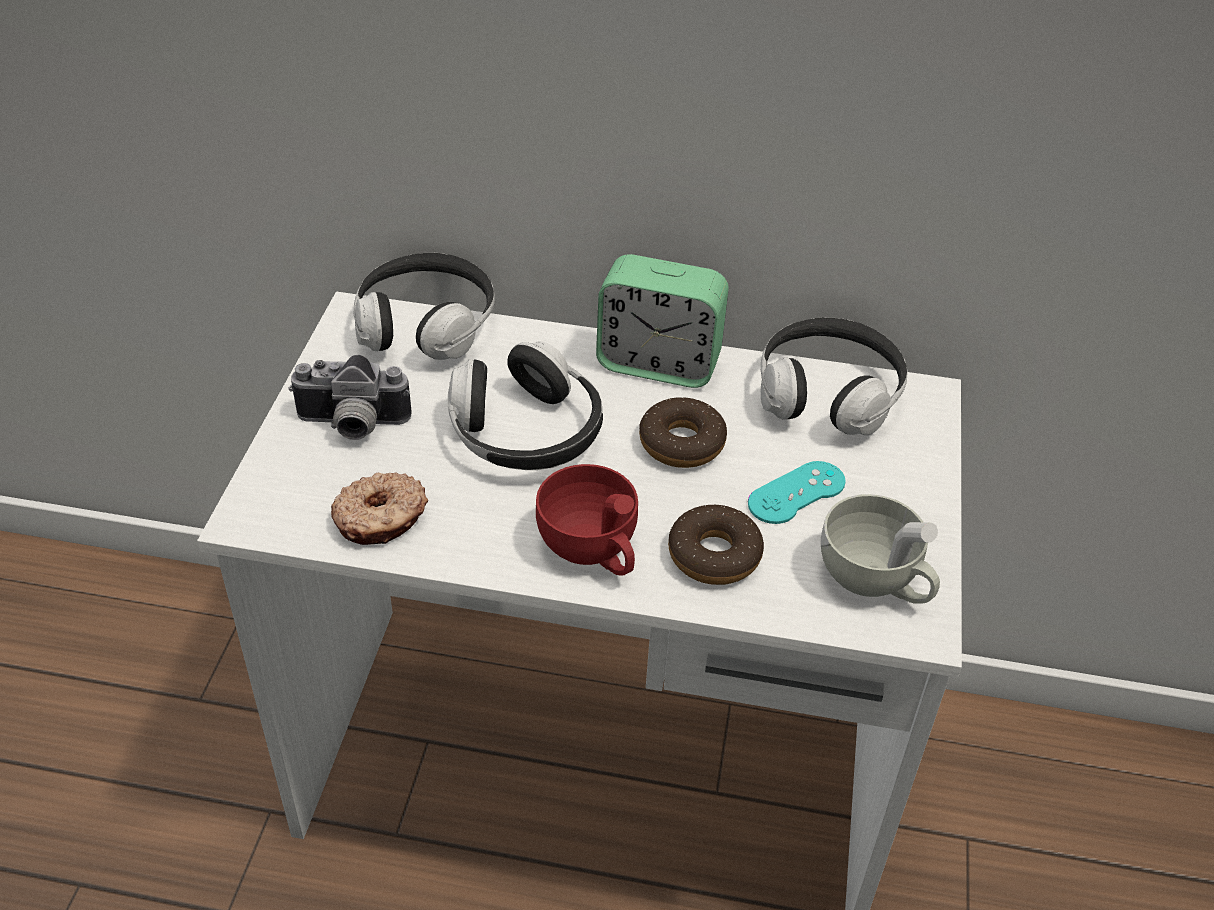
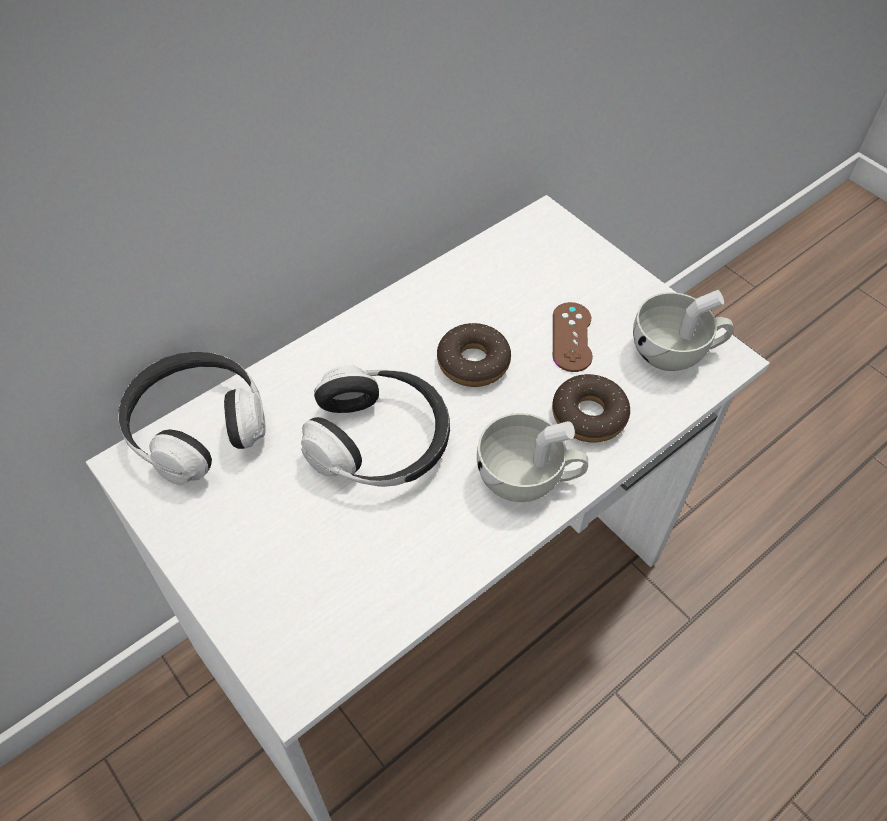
camera: 50 degrees left, 10 degrees up
camera [289,354,412,440] -> none
donut [331,472,428,545] -> none
red cup [536,464,638,576] -> white cup [477,413,588,502]
alarm clock [596,254,729,388] -> none
turquoise game controller [748,461,846,524] -> brown game controller [553,302,593,372]
headphones [761,317,908,435] -> none

